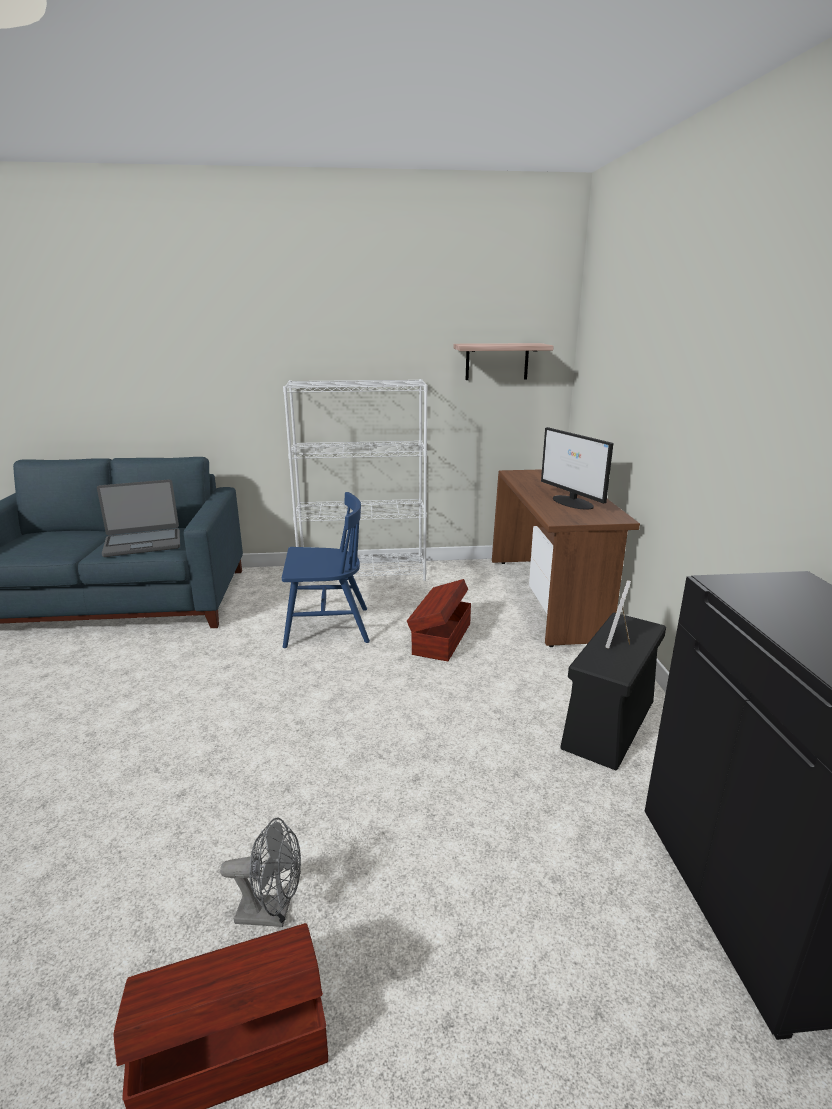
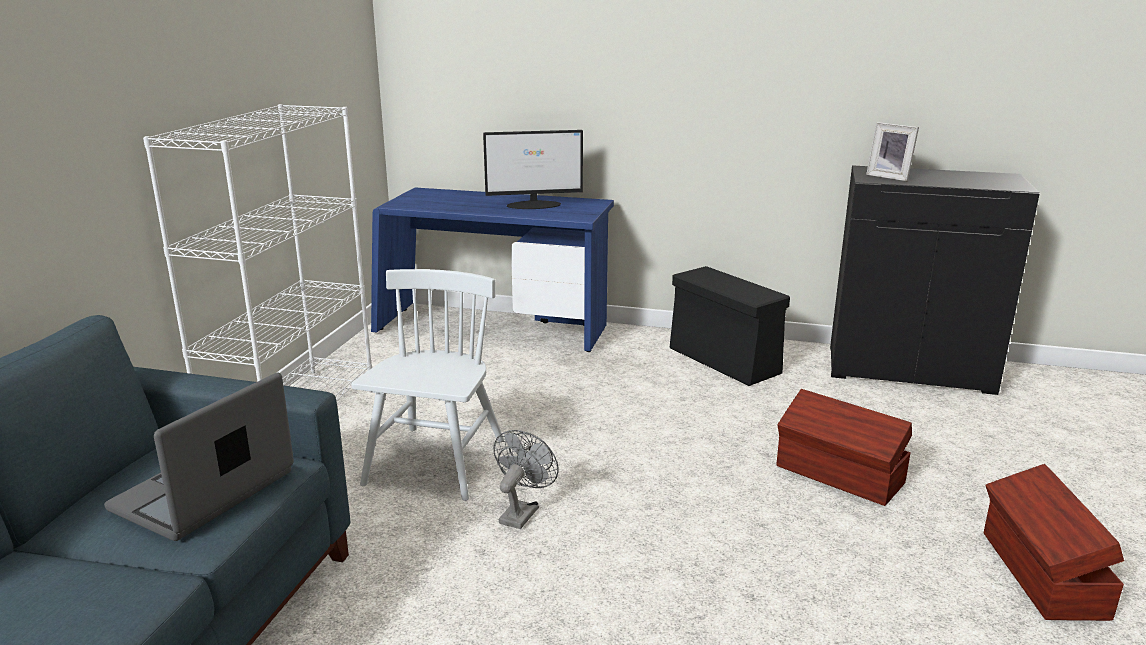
camera: 70 degrees left, 0 degrees up
laptop [97,479,180,557] -> laptop turned 150 degrees counterclockwise [104,373,294,541]
grey fan [220,817,301,927] -> grey fan moved to [493,430,559,529]
blue chair [282,492,370,648] -> white chair [351,269,504,501]
brown storage box [407,579,471,661] -> brown storage box moved to [777,389,912,506]
shelf [453,343,554,380] -> none
brown desk [492,469,640,647] -> blue desk [371,188,614,352]
picture frame [605,580,631,649] -> picture frame moved to [866,122,919,181]

